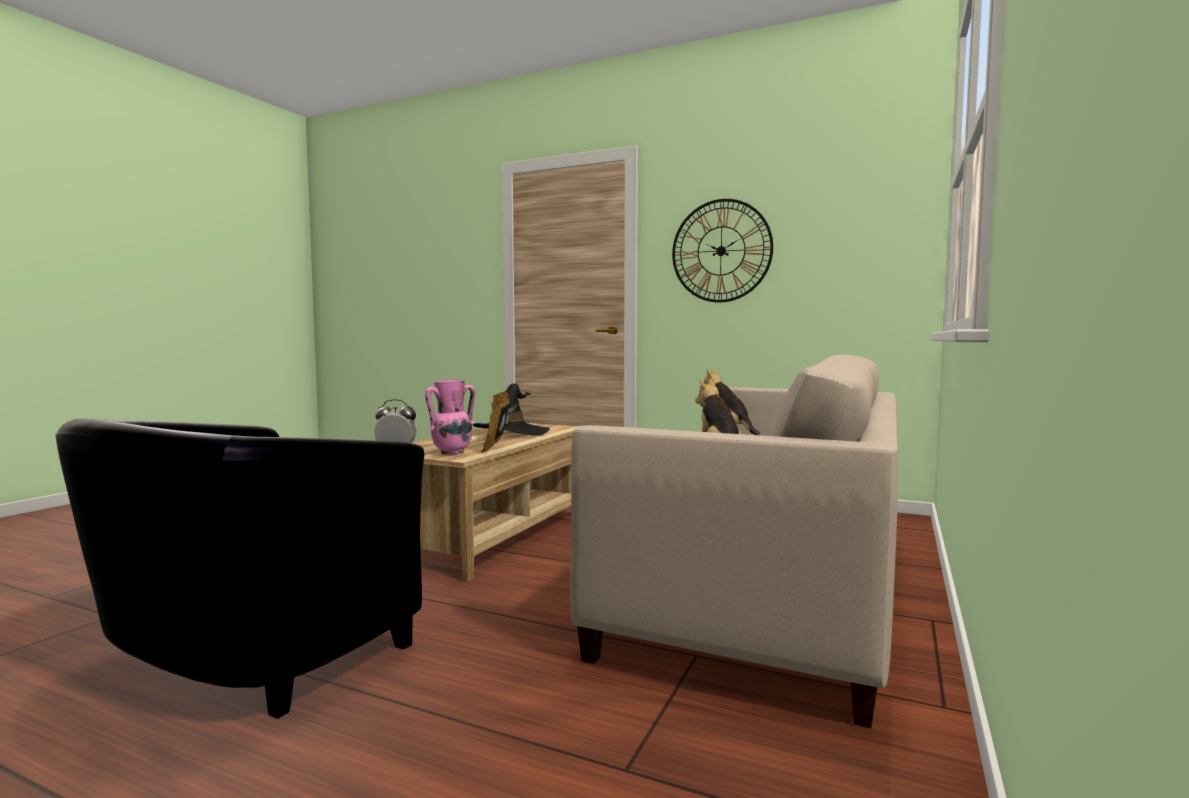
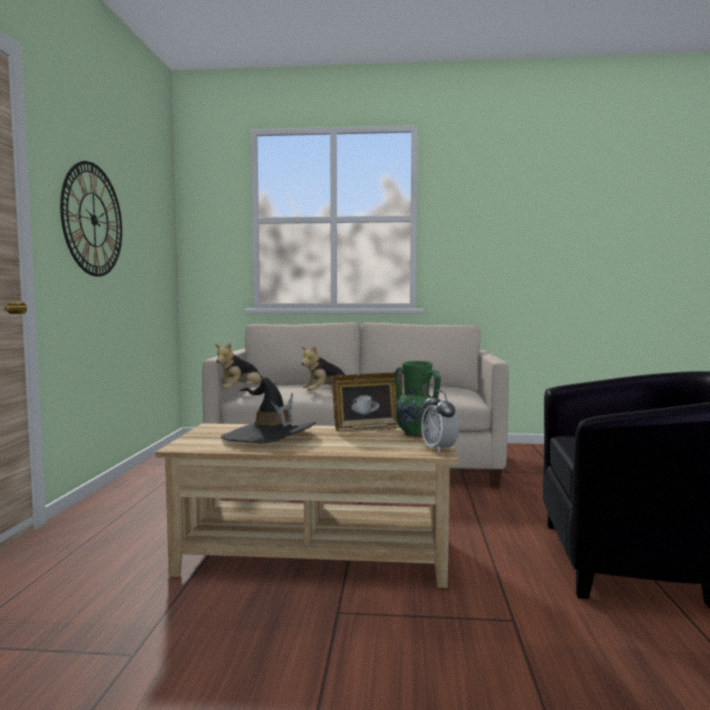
camera: 110 degrees left, 0 degrees up
pink vase [425,380,475,455] -> green vase [395,361,441,438]

